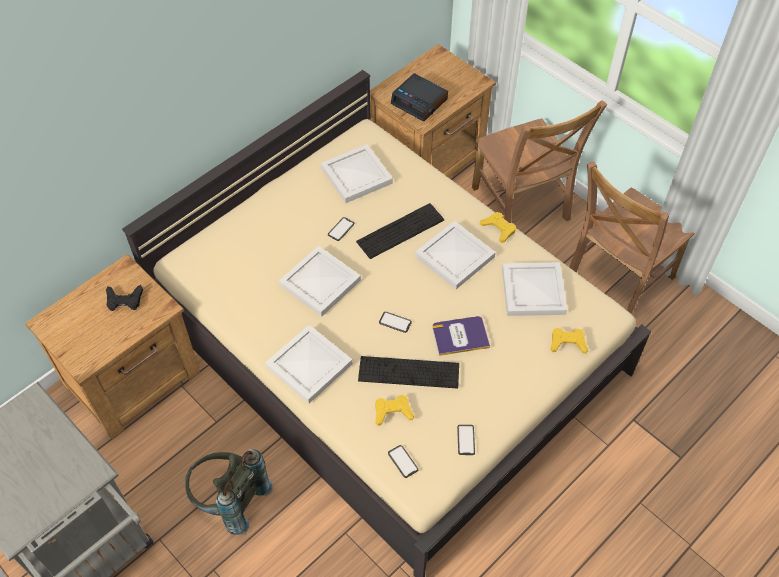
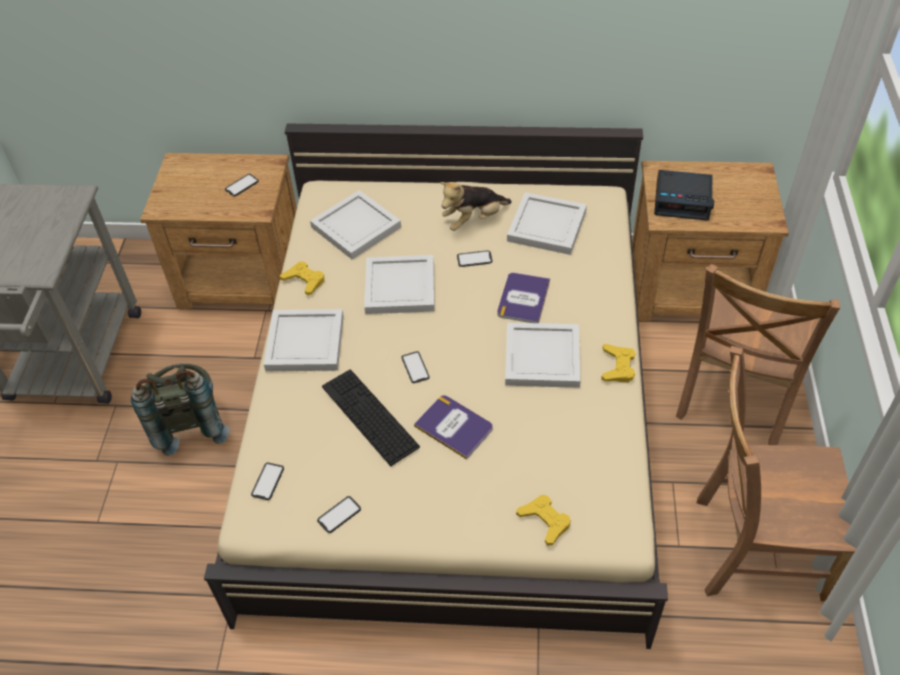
camera: 50 degrees right, 5 degrees down
black game controller [106,285,143,311] -> phone [225,174,259,196]
keyboard [356,203,444,259] -> book [497,273,550,323]
yellow game controller [375,395,414,426] -> yellow game controller moved to [280,261,324,296]
alarm clock [391,73,448,122] -> alarm clock turned 75 degrees counterclockwise [654,170,714,220]
white tray [502,262,567,316] -> white tray moved to [310,190,401,260]
none -> plush toy [440,182,512,231]

